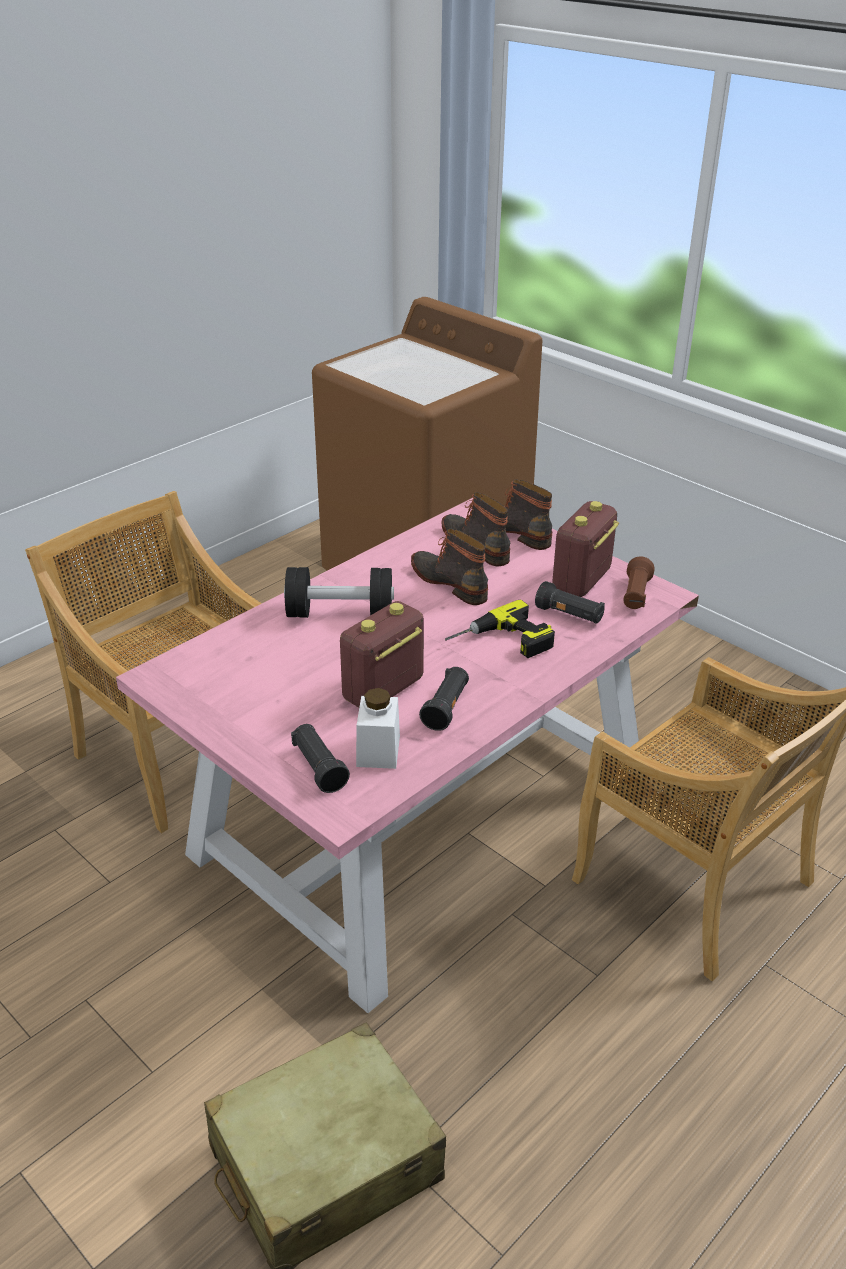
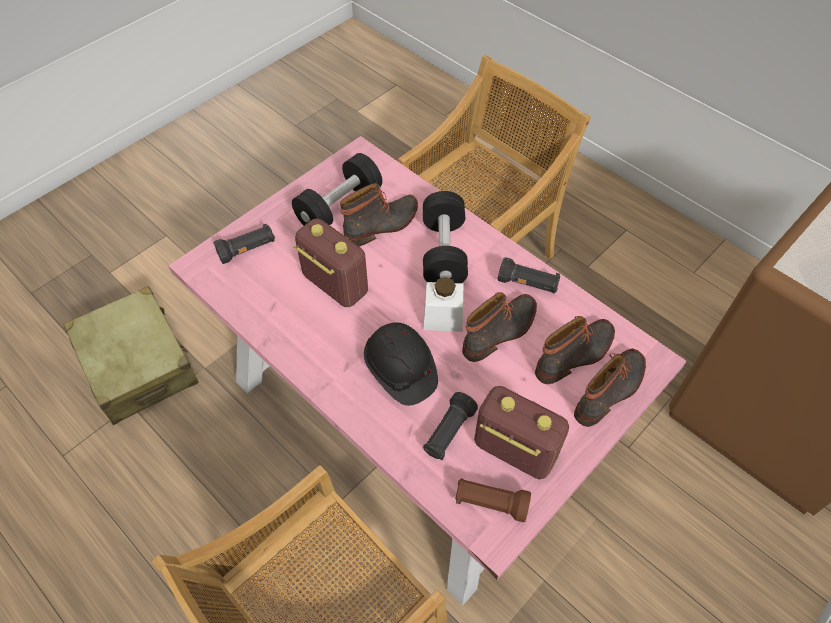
camera: 90 degrees right, 20 degrees up
white jar [356,688,400,769] -> white jar moved to [423,277,464,332]
black flashlight [419,667,469,731] -> black flashlight moved to [498,257,560,294]
power drill [445,600,555,658] -> black hard hat [364,322,438,406]
none -> black dumbbell [292,153,383,226]
none -> boot [340,183,418,247]

